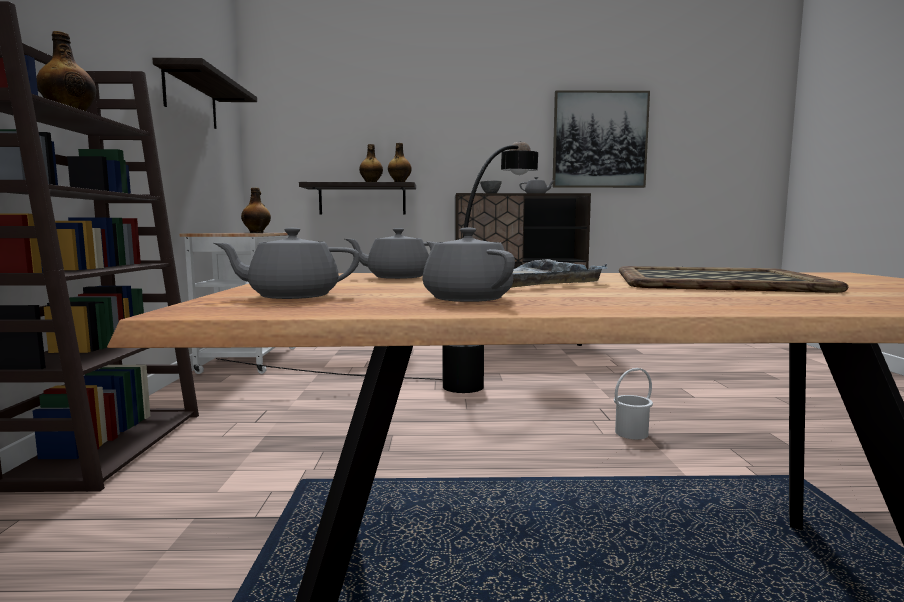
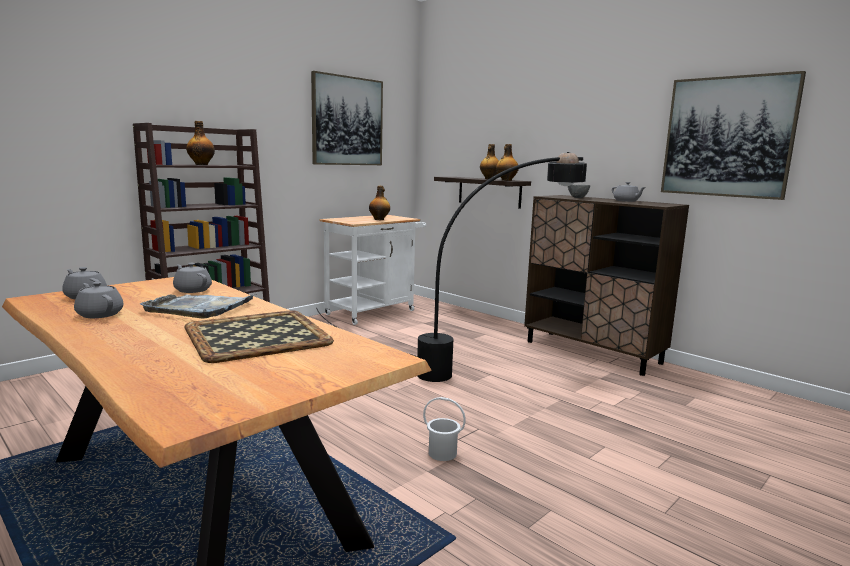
camera: 45 degrees right, 5 degrees up
shelf [153,58,257,129] -> picture [311,71,383,165]
grey teapot [423,227,515,302] -> grey teapot turned 60 degrees counterclockwise [74,282,123,318]

